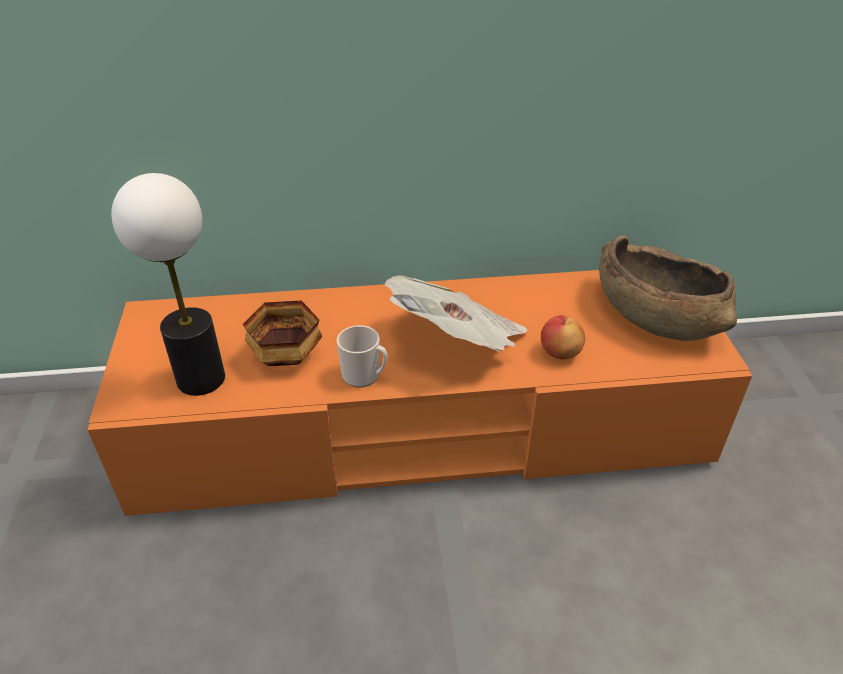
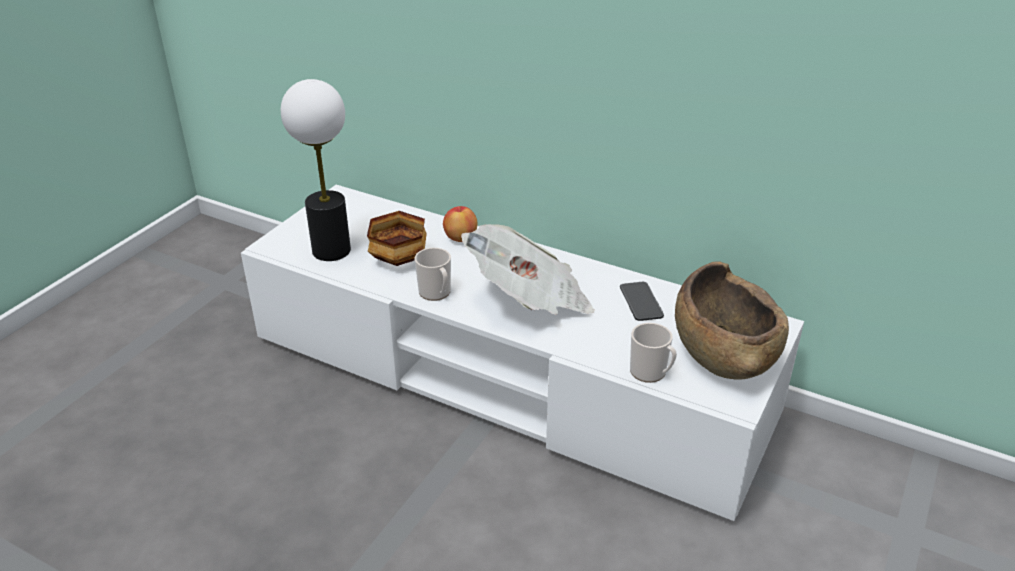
camera: 35 degrees right, 5 degrees down
orange tv stand [88,270,752,516] -> white tv stand [241,185,804,521]
apple [541,315,585,359] -> apple moved to [443,205,477,242]
none -> phone [620,282,664,321]
none -> mug [630,323,677,383]

